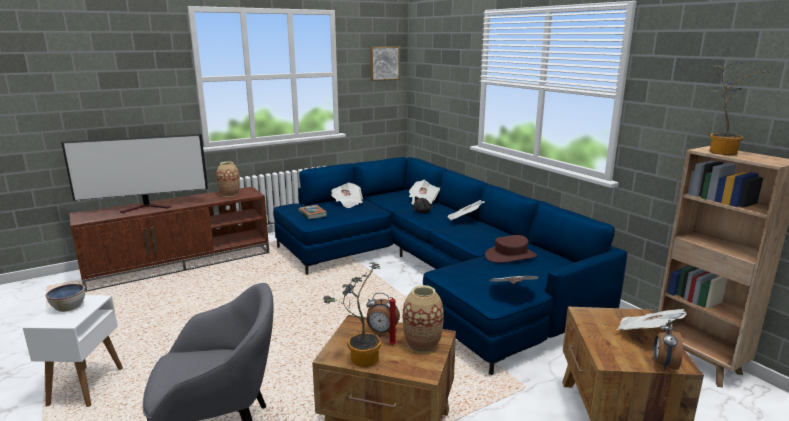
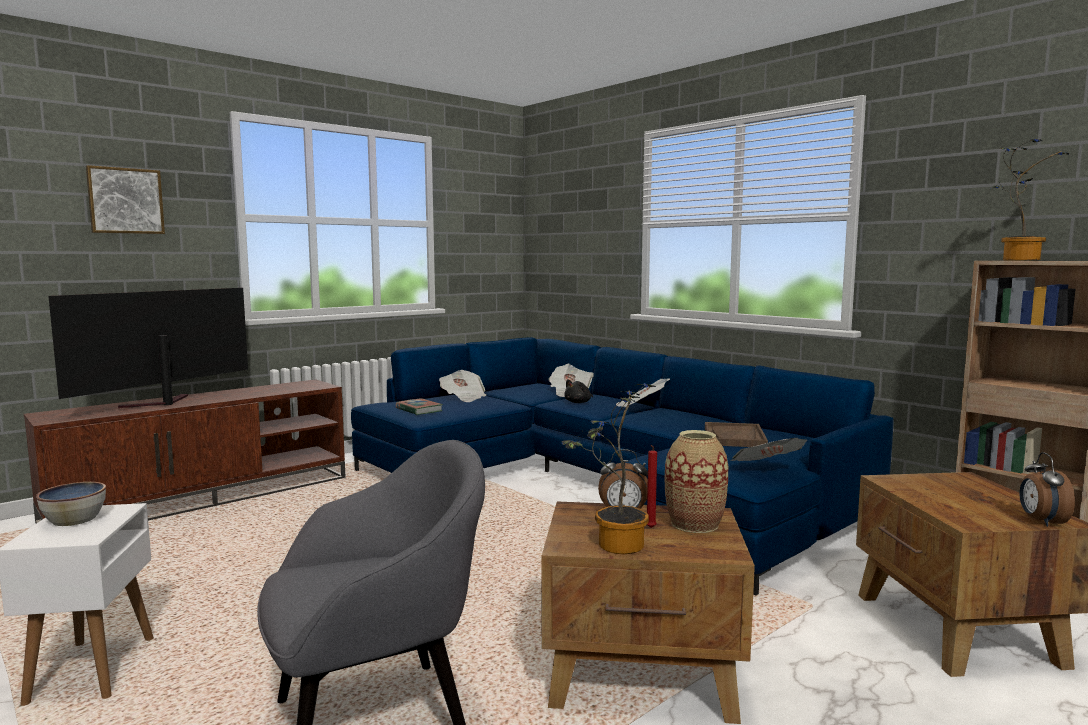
camera: 10 degrees left, 10 degrees down
television [61,134,208,213] -> television turned 150 degrees clockwise [48,288,248,408]
vase [216,162,240,197] -> none
picture [370,47,400,81] -> picture moved to [86,165,165,234]
brown hat [485,235,537,263] -> brown tray [705,422,768,447]
newspaper [616,309,687,330] -> none

